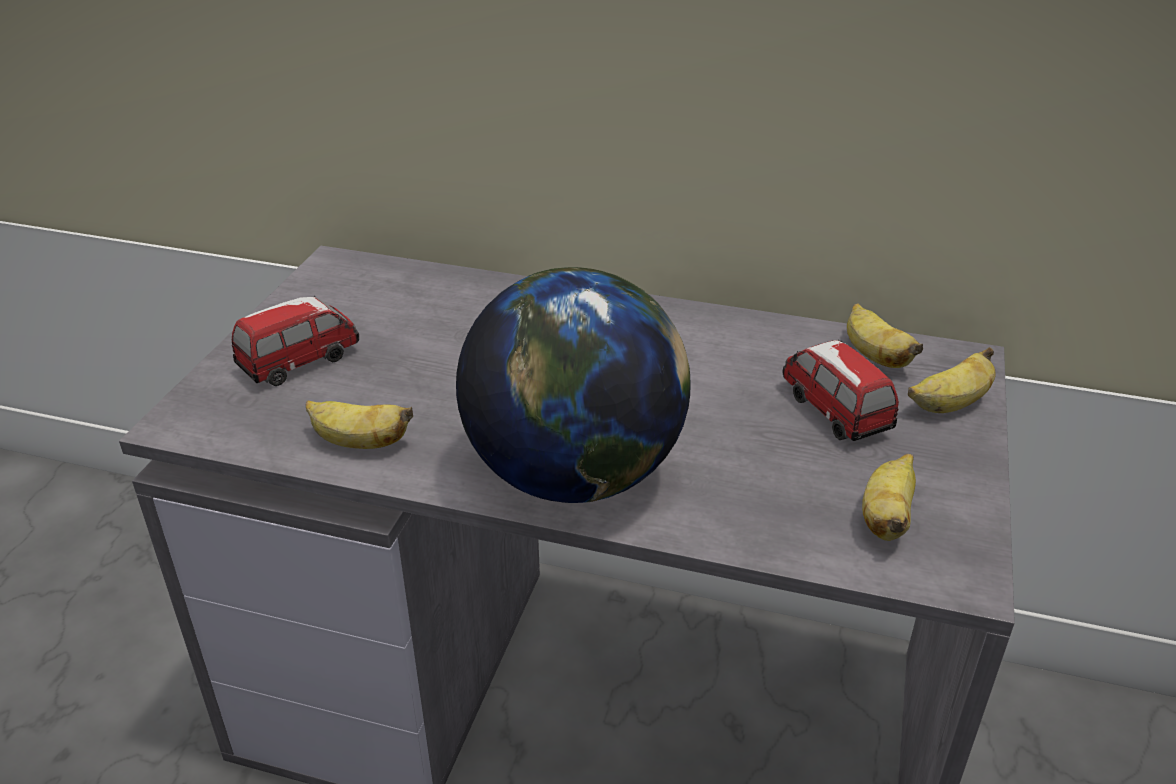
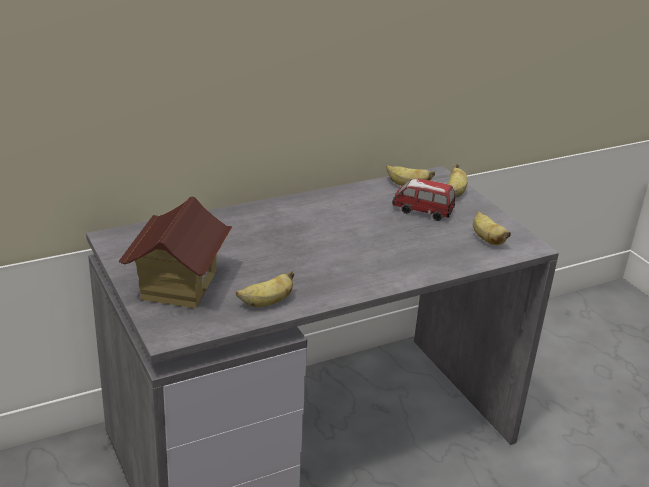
camera: 45 degrees left, 5 degrees down
toy car [232,296,359,386] -> toy house [118,196,233,308]
globe [456,267,690,503] -> none

